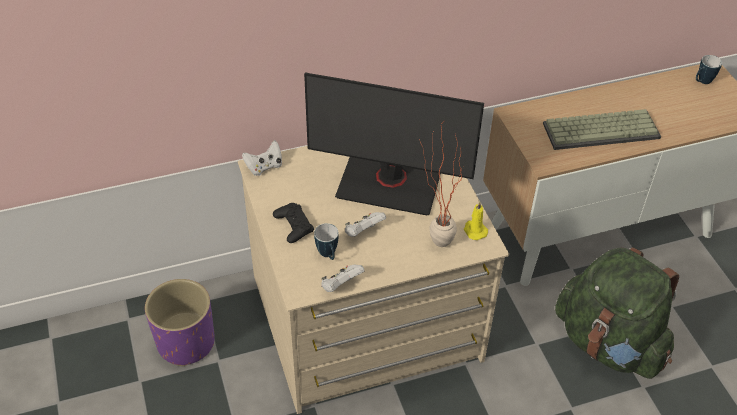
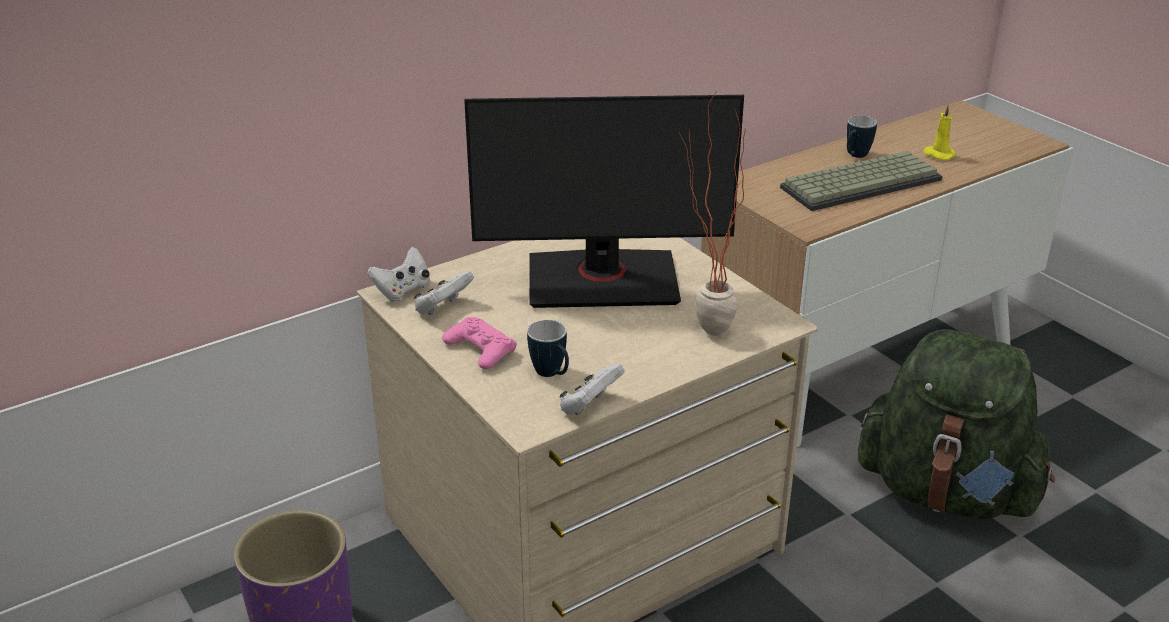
camera: 15 degrees left, 15 degrees down
black game controller [273,203,314,243] -> pink game controller [442,317,517,369]
white game controller [345,212,386,237] -> white game controller moved to [414,271,474,315]
yellow candle [464,202,488,240] -> yellow candle moved to [923,105,956,160]
mug [696,55,722,84] -> mug moved to [847,115,877,158]

